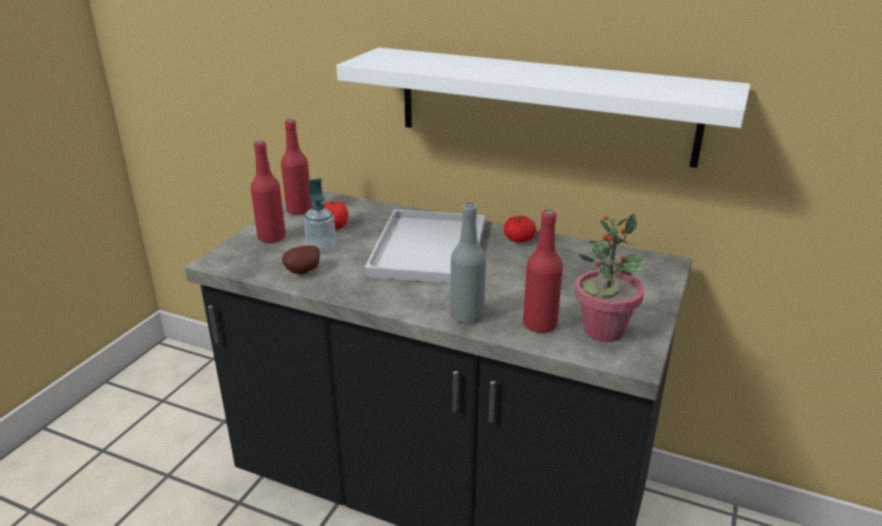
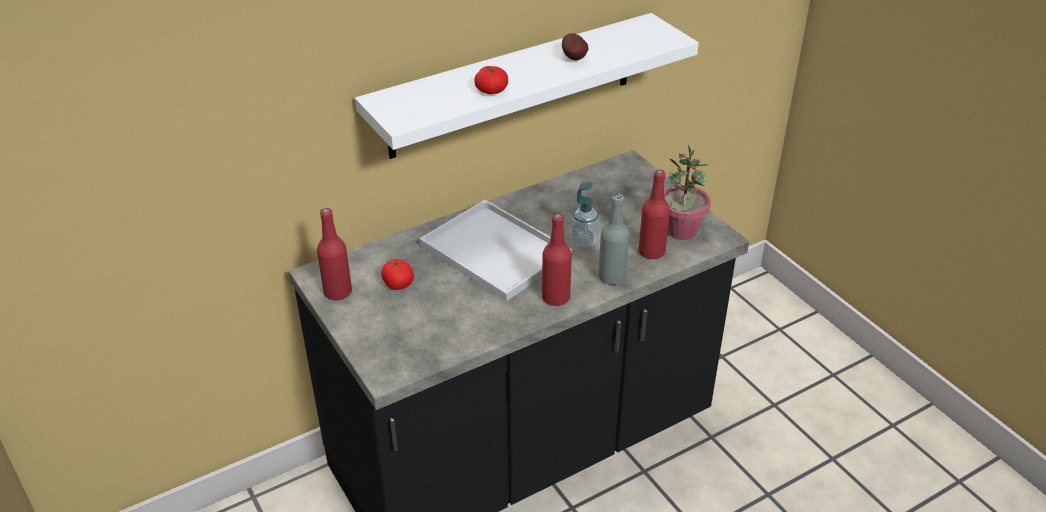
camera: 55 degrees left, 10 degrees up
red bottle [251,141,286,243] -> red bottle moved to [542,213,572,306]
potato [282,246,320,274] -> potato moved to [562,33,589,60]
soap dispenser [304,178,336,252] -> soap dispenser moved to [571,182,599,247]
tomato [504,216,536,243] -> tomato moved to [474,66,508,94]

